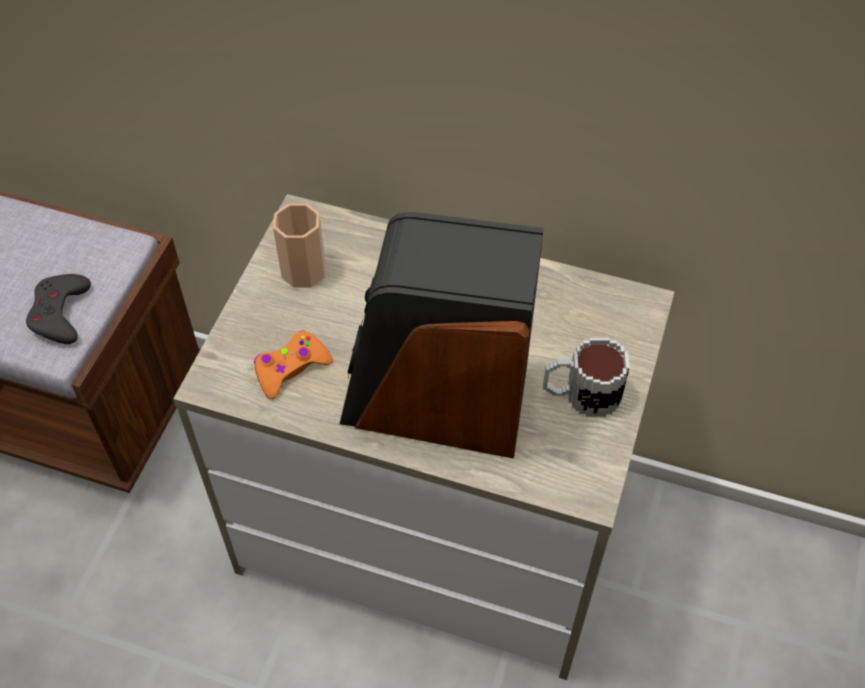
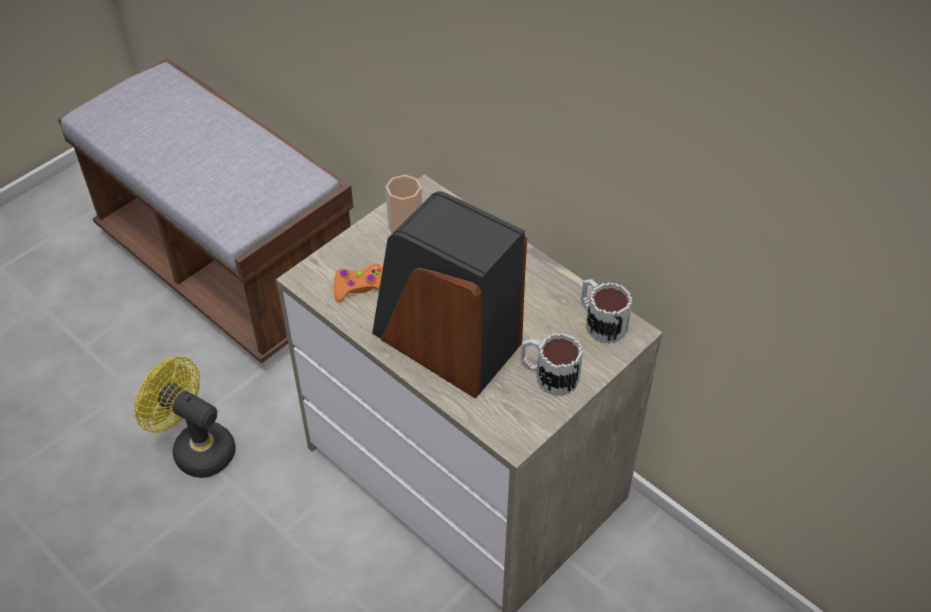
camera: 25 degrees right, 5 degrees down
grey game controller [26,274,91,344] -> none
none -> yellow fan [135,356,236,478]
none -> mug [581,279,632,344]

